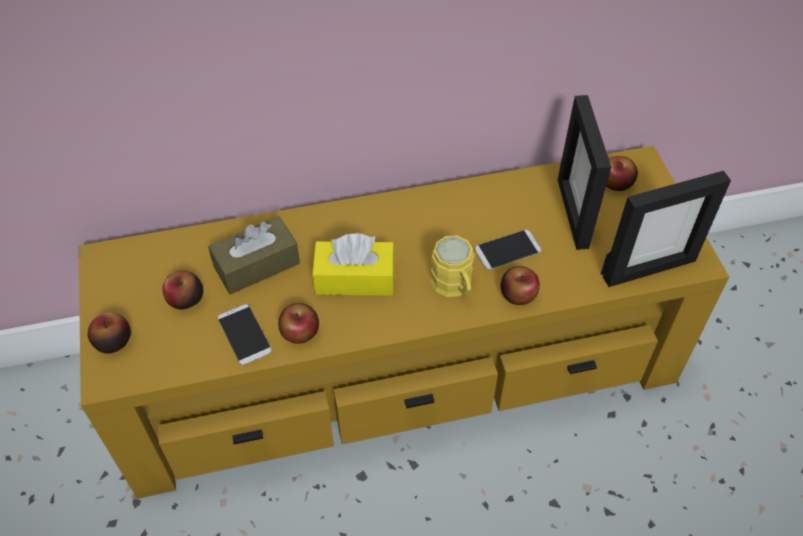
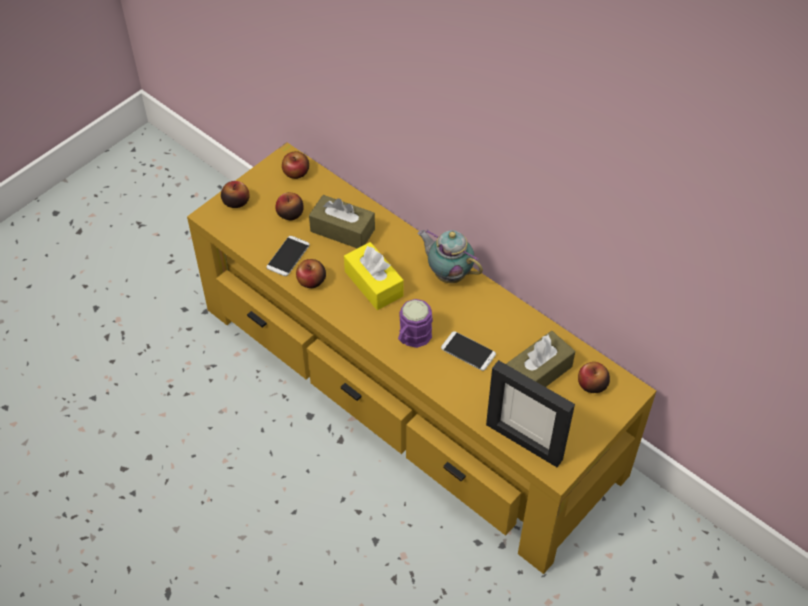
camera: 55 degrees right, 0 degrees up
yellow mug [430,235,475,297] -> purple mug [398,299,433,348]
apple [501,266,540,305] -> apple moved to [282,151,309,179]
picture frame [558,95,611,250] -> brown tissue box [506,331,575,387]
none -> teapot [418,229,483,283]

